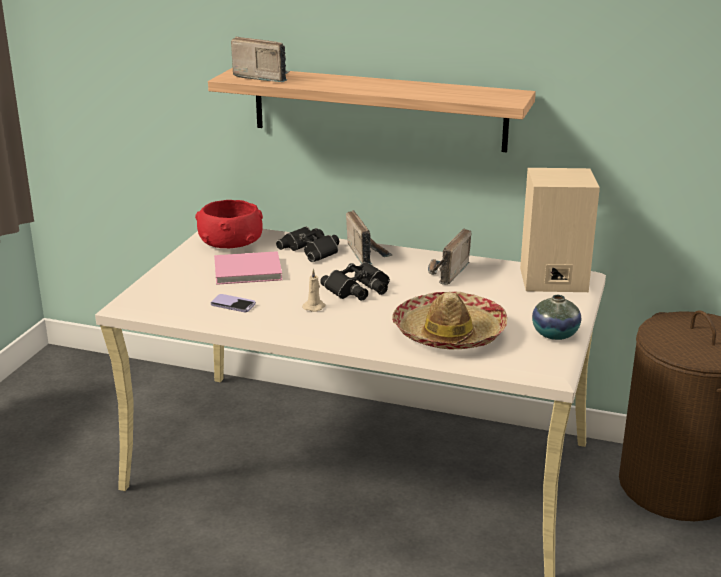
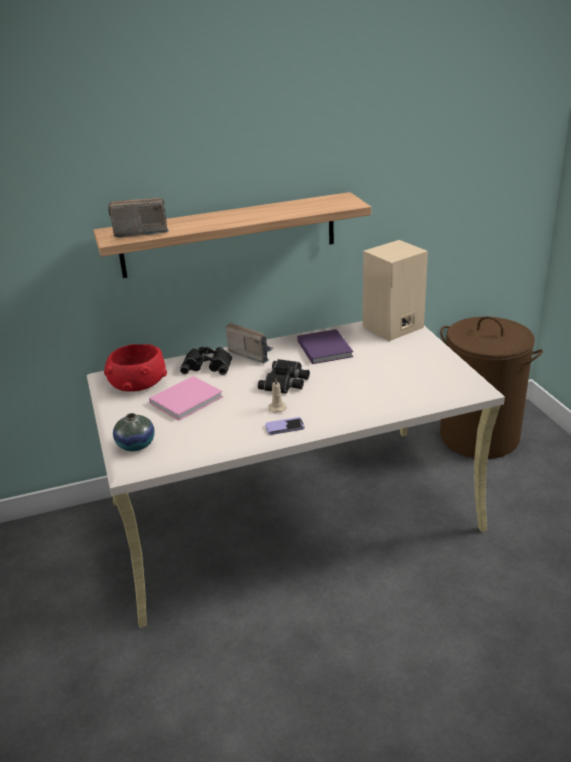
camera: 35 degrees left, 5 degrees up
phone [211,294,256,312] -> phone moved to [265,417,305,435]
hat [392,292,507,350] -> none
radio [428,228,471,285] -> purple book [297,329,353,364]
vase [532,295,581,340] -> vase moved to [113,413,155,451]

